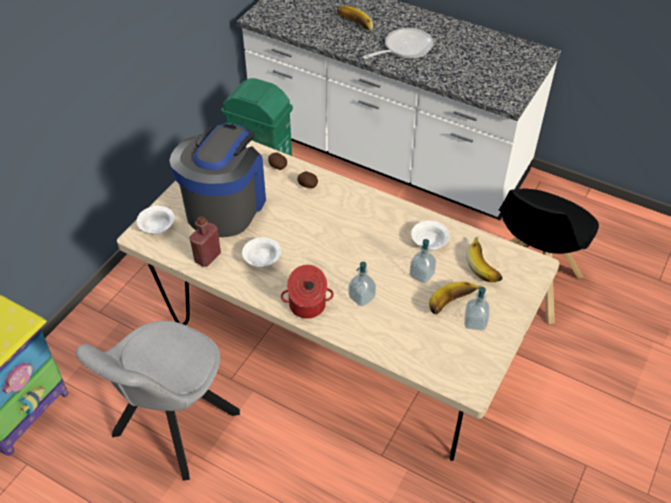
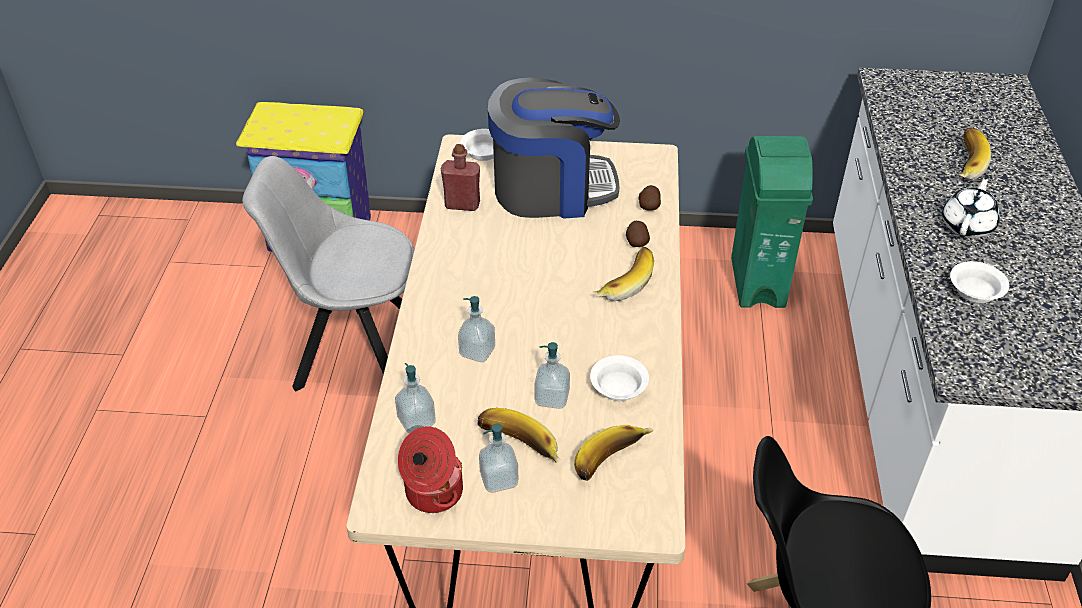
camera: 65 degrees right, 5 degrees down
white bowl [242,237,281,268] -> white bowl moved to [950,261,1009,304]
cooking pot [281,265,334,319] -> cooking pot moved to [398,426,463,513]
frying pan [362,28,434,59] -> white teapot [942,175,1000,238]
none -> soap dispenser [395,363,436,433]
none -> banana [593,247,654,301]

